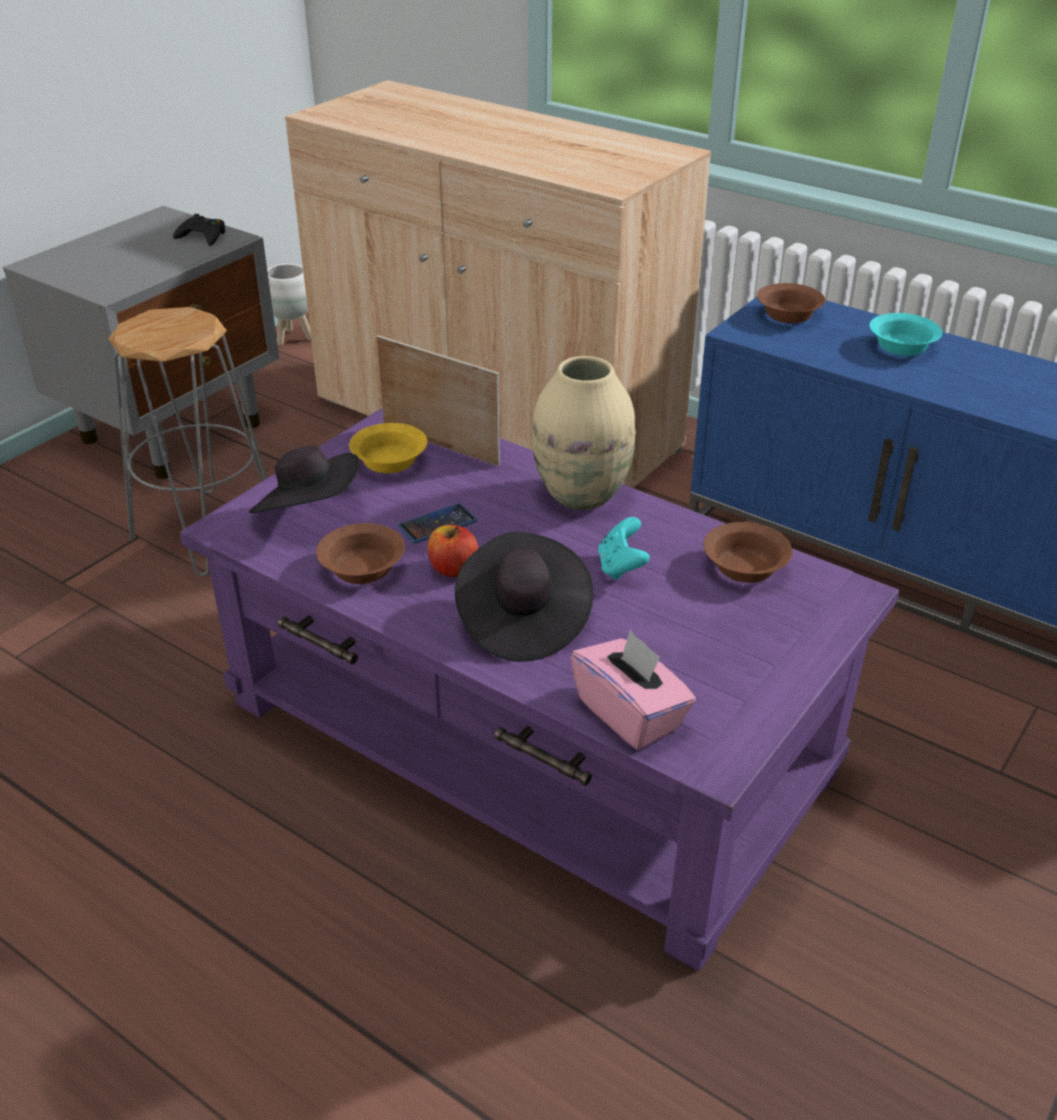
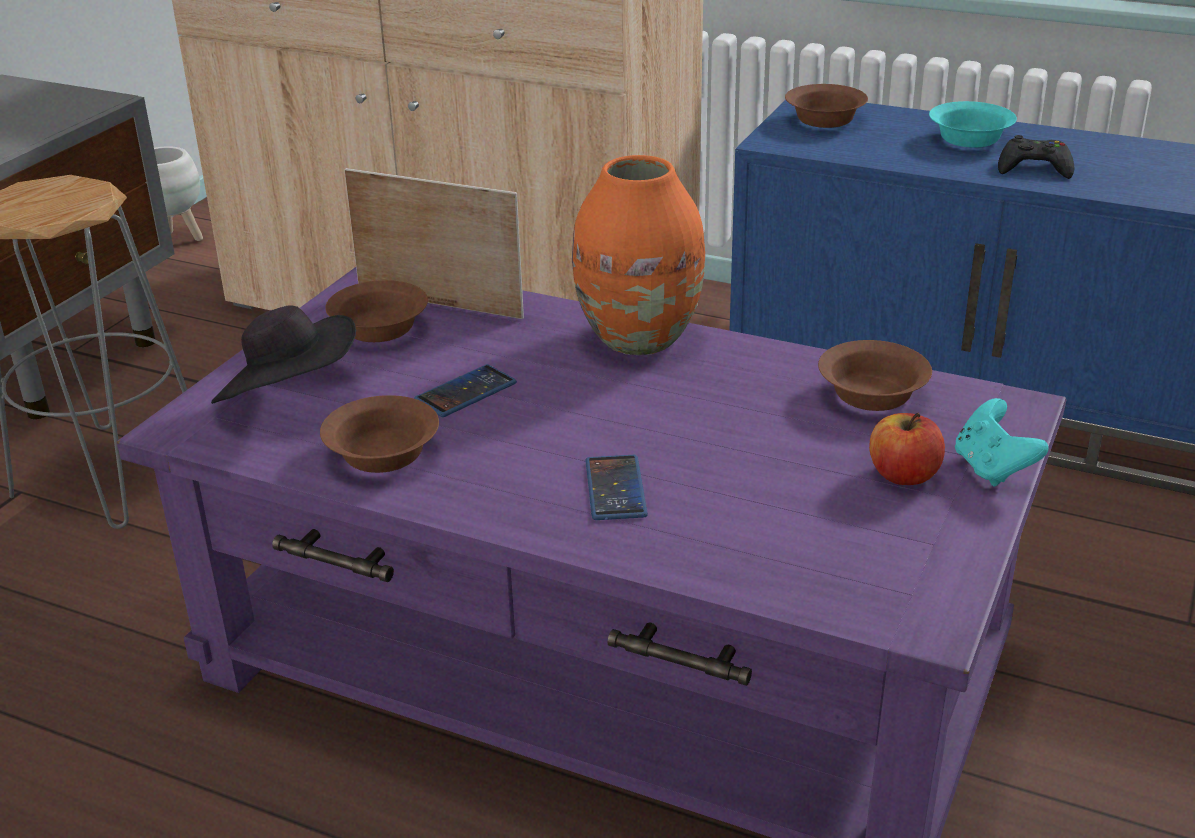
camera: 10 degrees left, 5 degrees down
black game controller [173,214,226,246] -> black game controller moved to [998,135,1075,179]
yellow bowl [349,423,427,473] -> brown bowl [325,280,428,342]
apple [428,525,478,577] -> apple moved to [869,412,945,485]
black hat [455,532,593,662] -> phone [585,455,648,520]
beige vase [532,356,636,510] -> orange vase [572,155,705,355]
pink tissue box [571,629,696,750] -> none
turquoise game controller [598,517,650,580] -> turquoise game controller moved to [955,398,1049,487]

